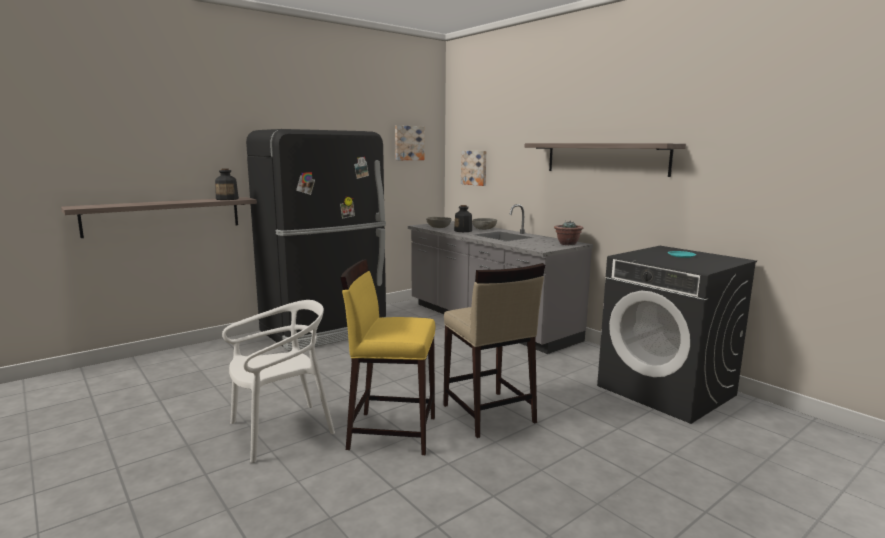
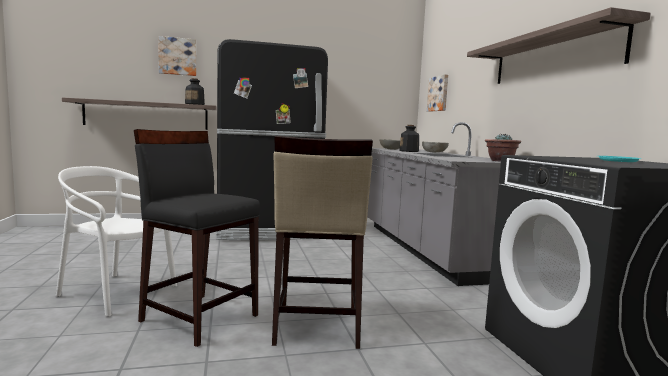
camera: 25 degrees right, 5 degrees down
white chair [222,300,335,463] -> white chair turned 150 degrees counterclockwise [56,166,177,317]
yellow stool [340,259,435,455] -> black stool [134,129,260,347]
picture [395,125,424,160] -> picture moved to [158,36,196,76]

